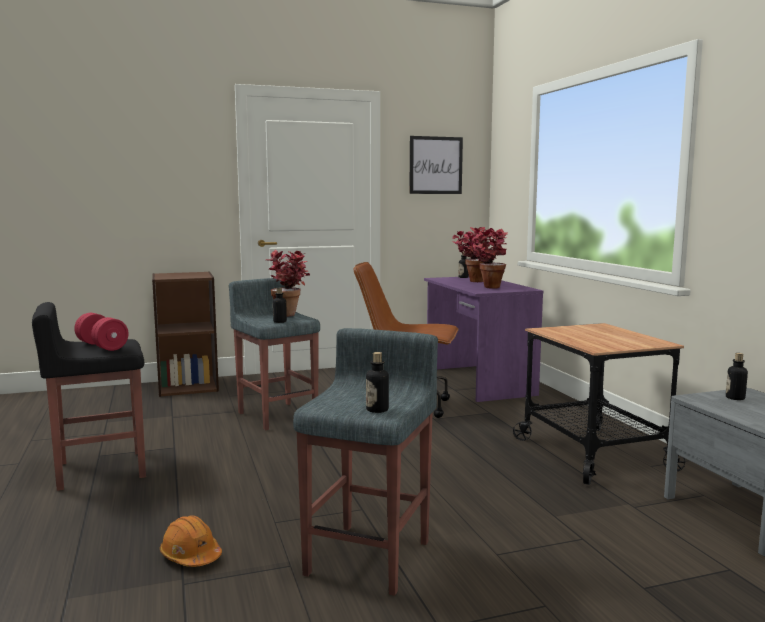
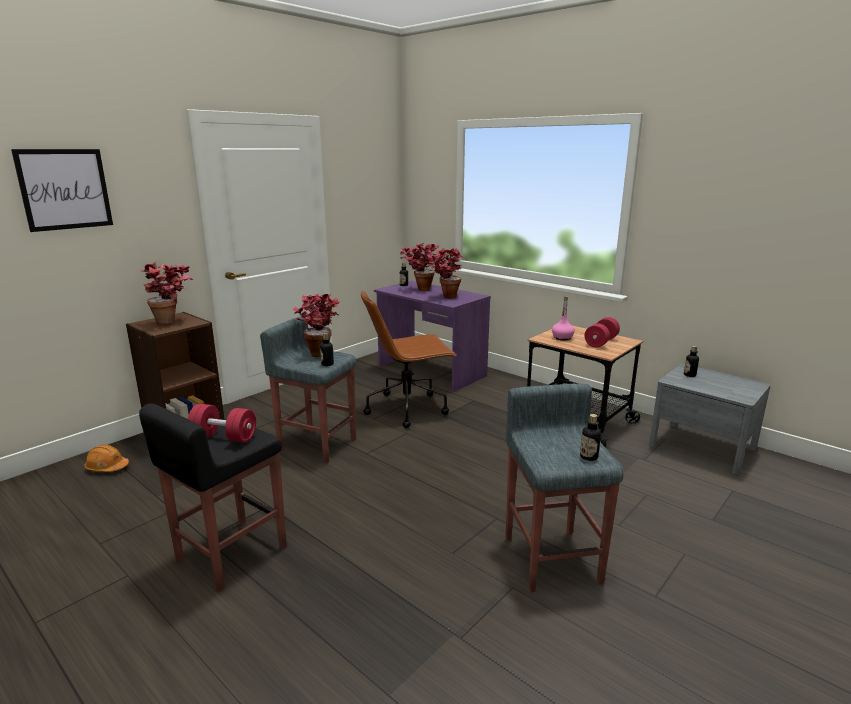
camera: 30 degrees left, 10 degrees up
orange hard hat [160,515,222,567] -> orange hard hat moved to [84,444,129,472]
picture [409,136,463,194] -> picture moved to [11,149,113,232]
none -> potted plant [141,261,193,325]
none -> pink bottle [552,296,575,341]
none -> red dumbbell [584,317,620,348]

